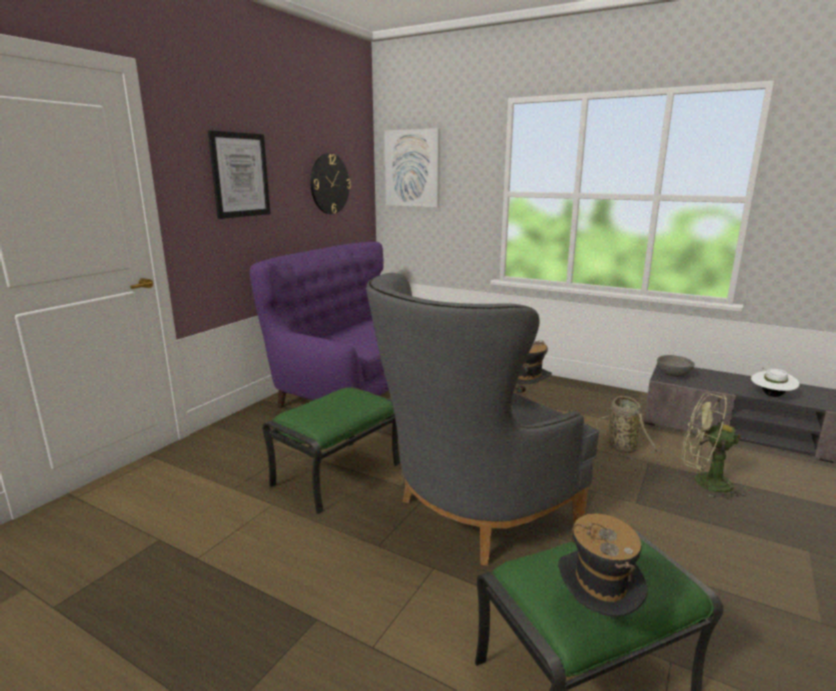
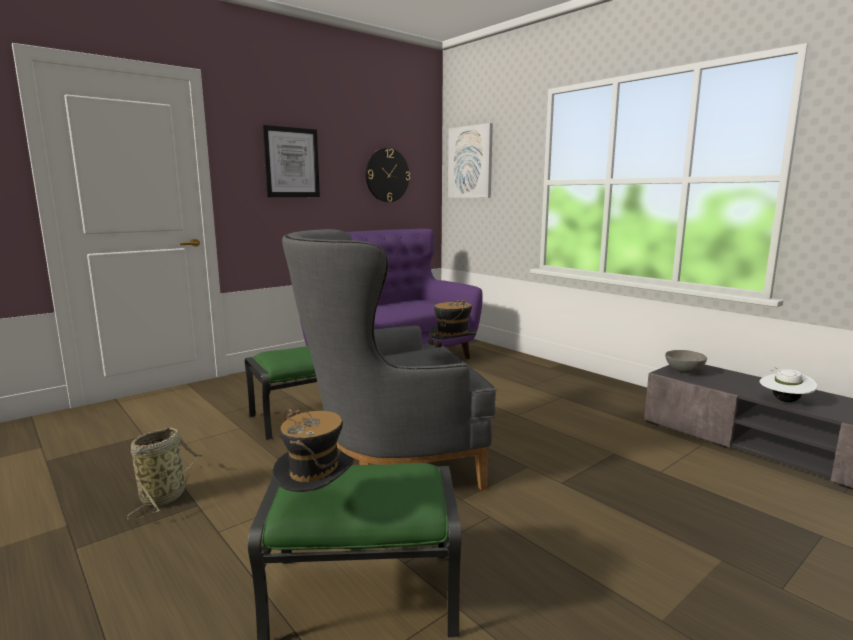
camera: 20 degrees right, 5 degrees down
basket [596,396,658,462] -> basket moved to [127,427,203,520]
green fan [681,392,746,500] -> none

